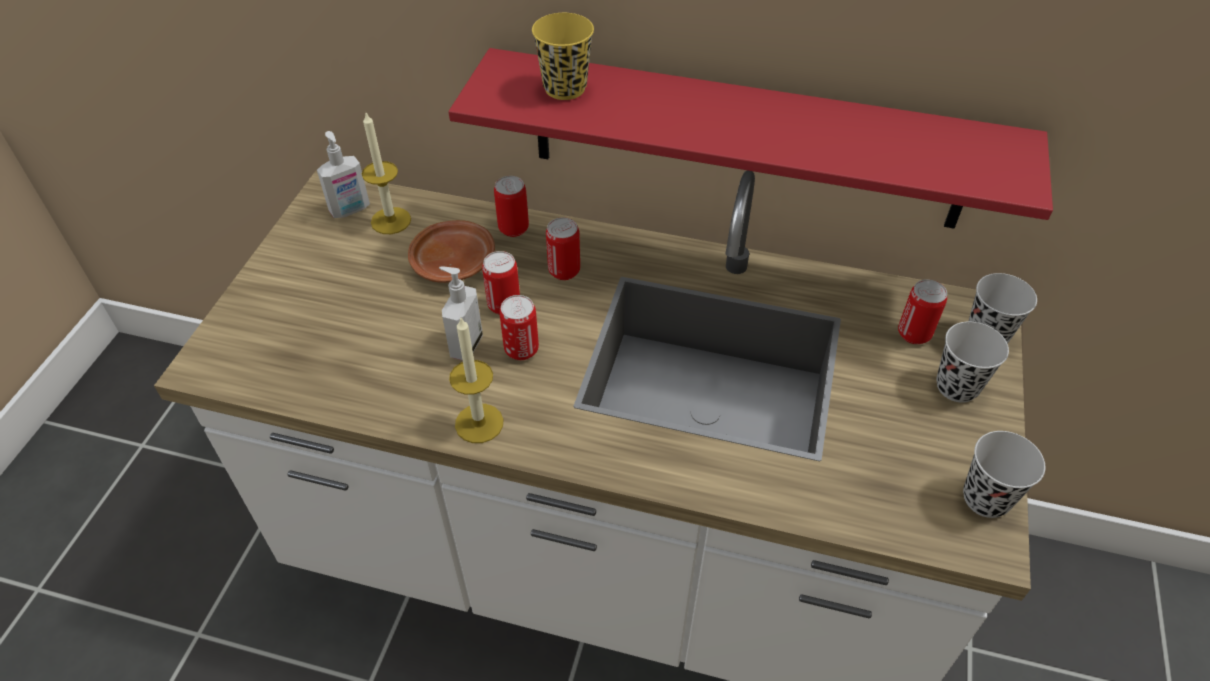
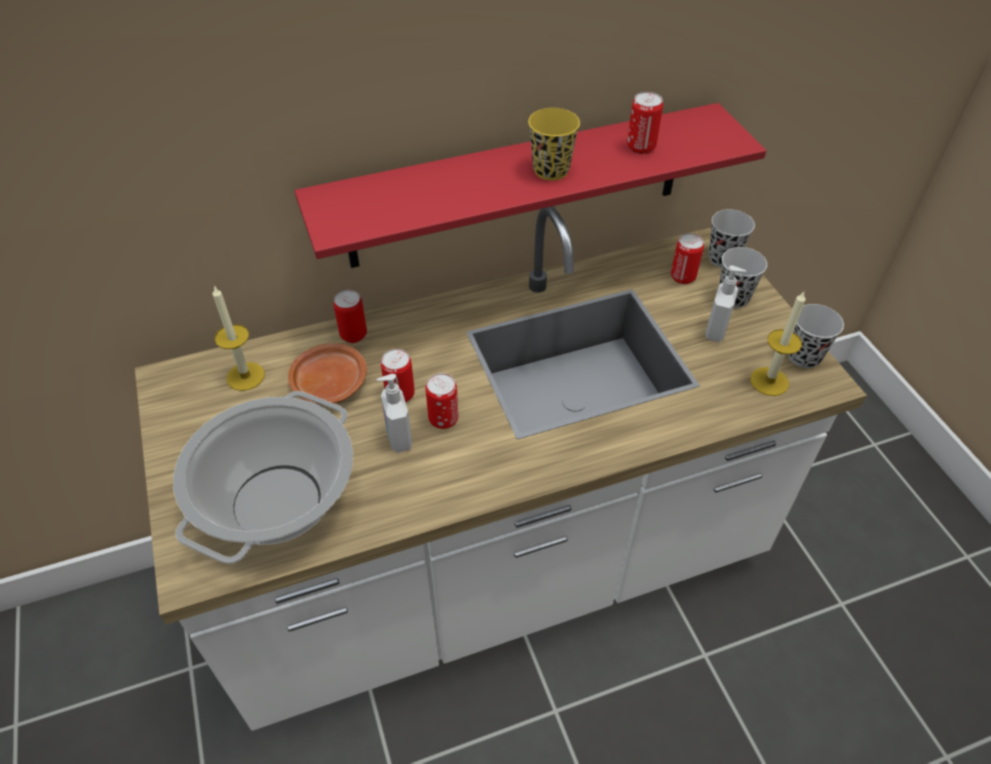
camera: 35 degrees left, 0 degrees up
soap dispenser [317,131,370,218] -> soap dispenser moved to [705,266,747,342]
candle [449,316,503,443] -> candle moved to [750,291,806,396]
yellow cup [532,13,594,100] -> yellow cup moved to [528,108,580,181]
can [546,217,580,280] -> can moved to [627,92,663,154]
none -> cooking pot [173,391,353,564]

